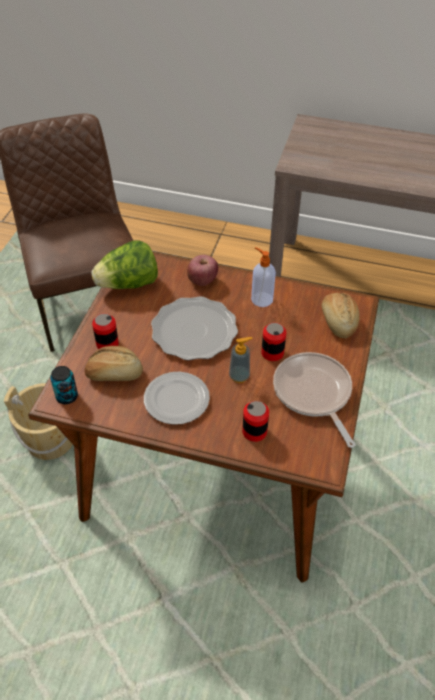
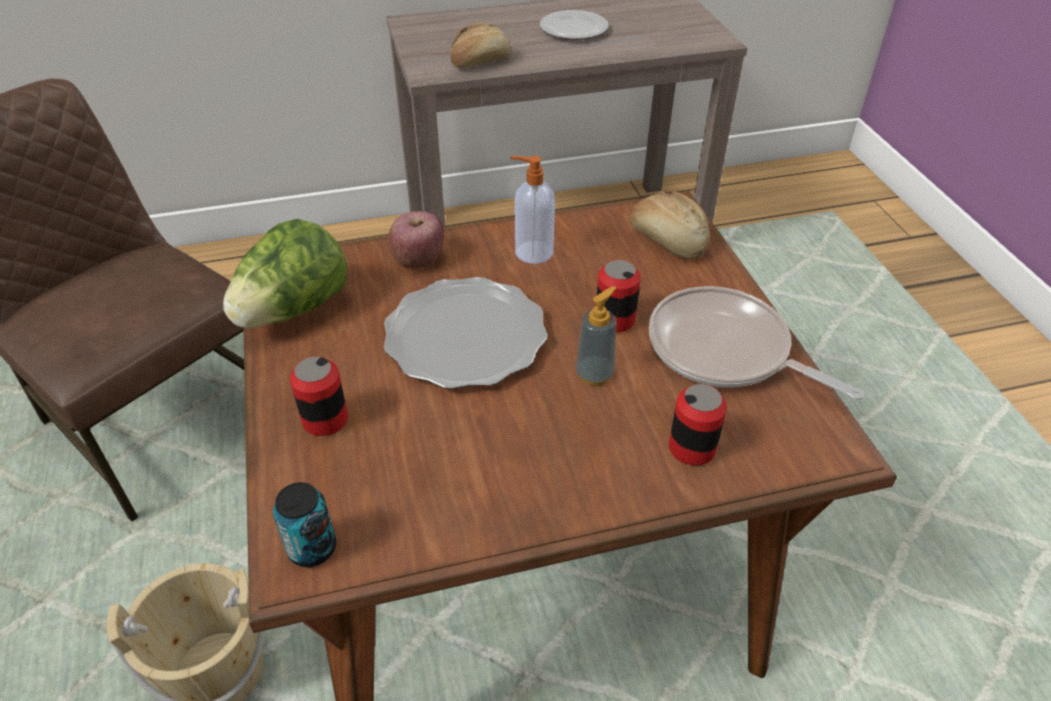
camera: 30 degrees left, 5 degrees down
bread [84,346,143,381] -> bread moved to [450,23,511,68]
plate [144,372,210,425] -> plate moved to [540,10,609,40]

